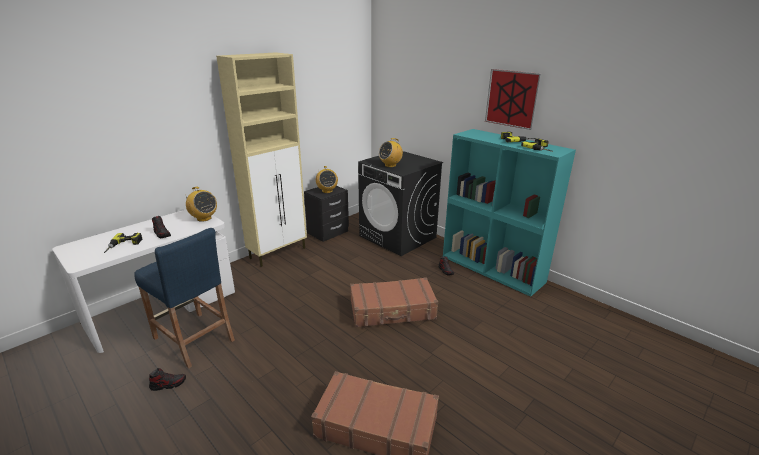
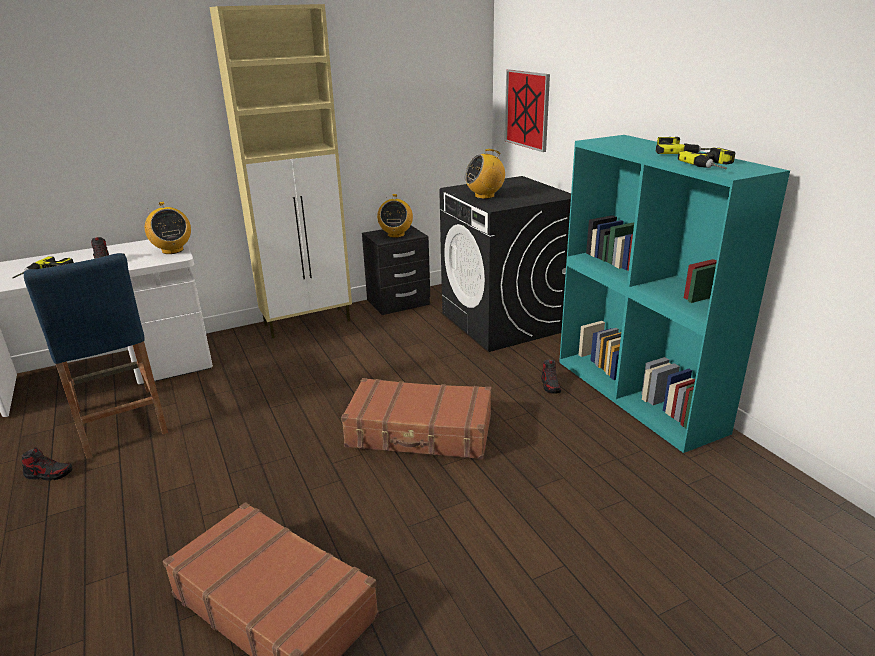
camera: 20 degrees right, 0 degrees up
picture [485,69,542,130] -> picture moved to [505,69,550,152]

